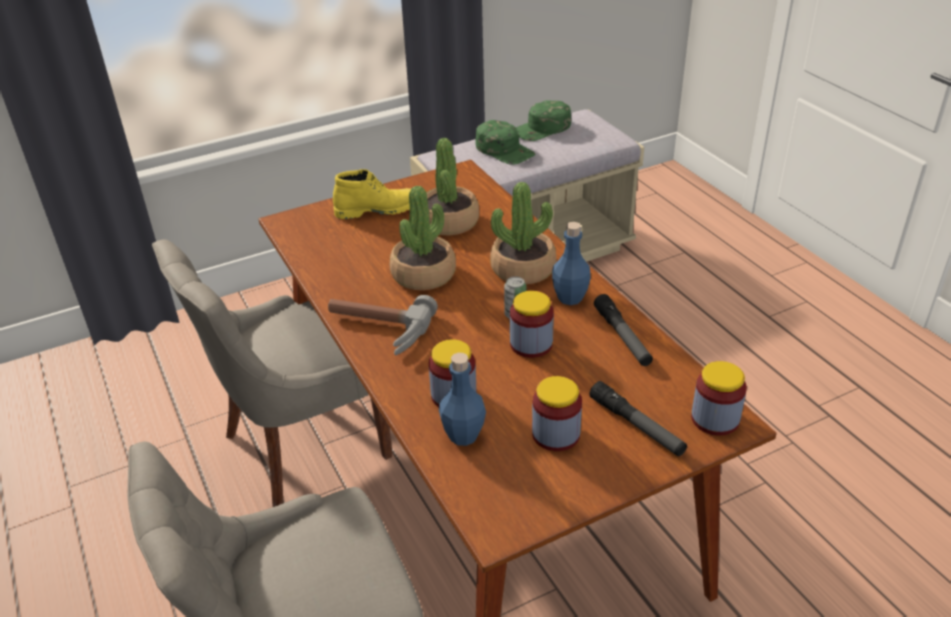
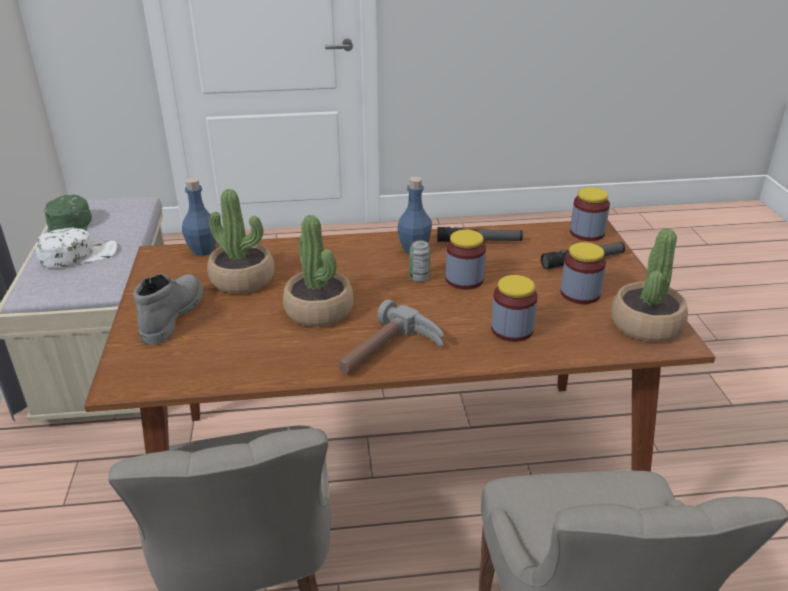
camera: 70 degrees left, 5 degrees down
yellow boot [333,169,411,219] -> grey boot [133,274,203,345]
blue bottle [439,353,486,446] -> blue bottle moved to [182,178,216,256]
green cap [476,120,535,164] -> white cap [36,228,117,268]
potted plant [490,182,556,284] -> potted plant moved to [611,228,688,342]

